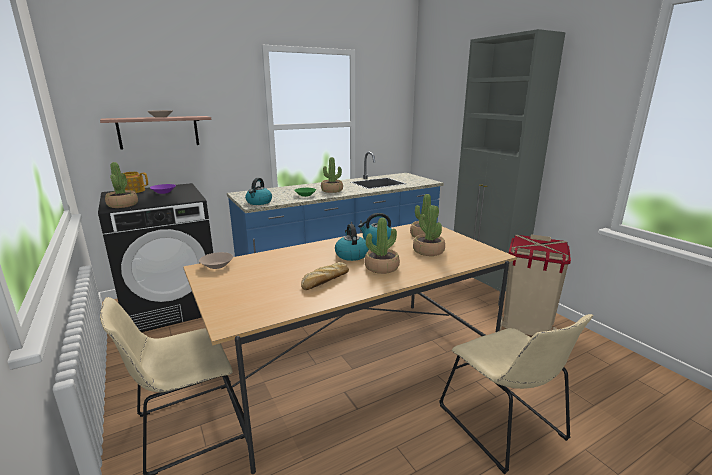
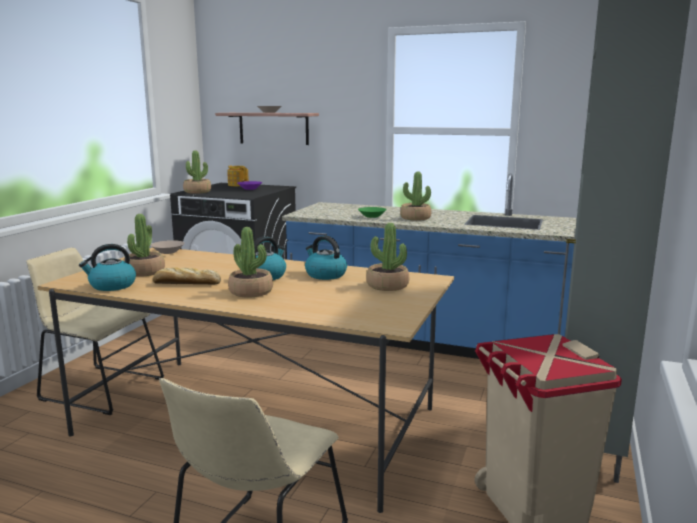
camera: 50 degrees right, 5 degrees down
kettle [245,178,272,205] -> kettle moved to [79,244,136,291]
potted plant [413,205,445,256] -> potted plant moved to [123,214,165,277]

